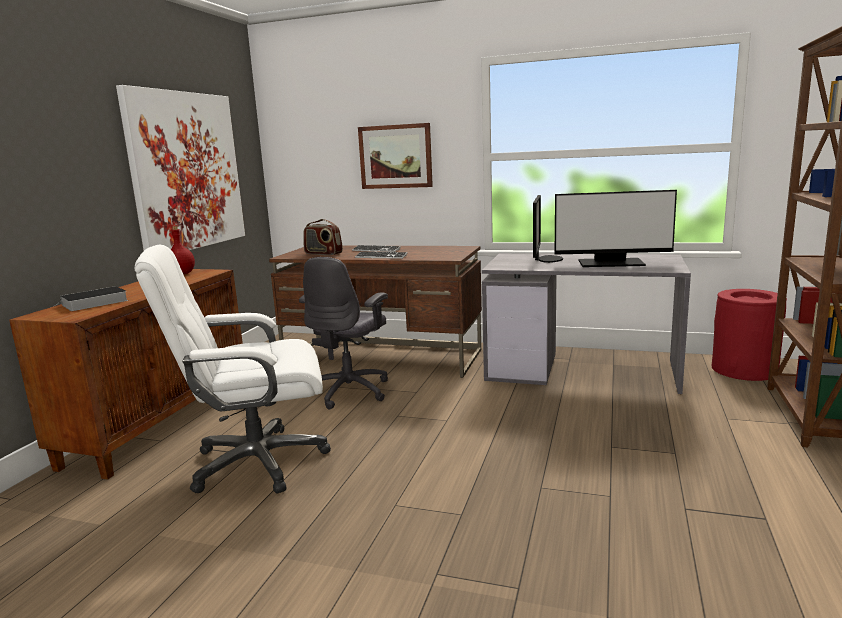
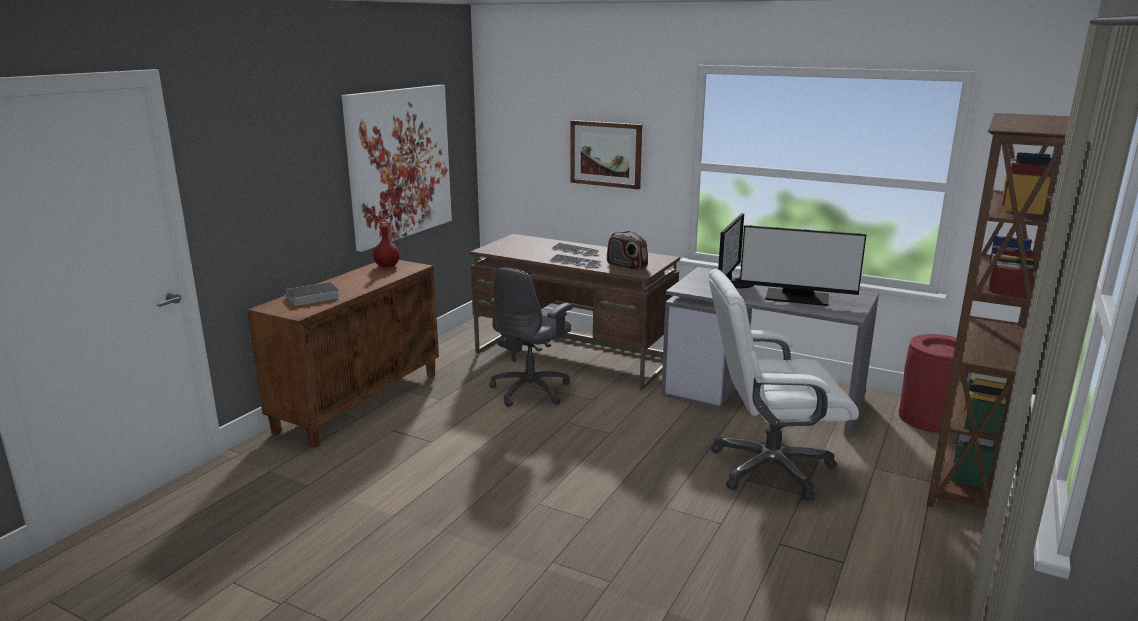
camera: 10 degrees right, 5 degrees up
white office chair [135,244,331,493] -> white office chair moved to [709,269,859,500]
radio [304,219,343,255] -> radio moved to [607,231,648,270]

